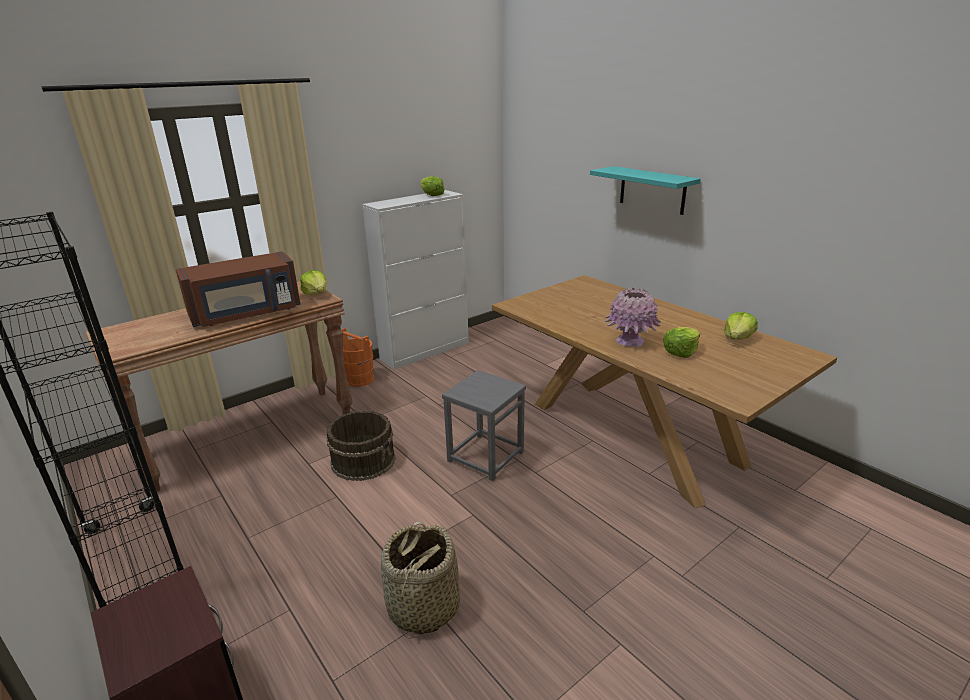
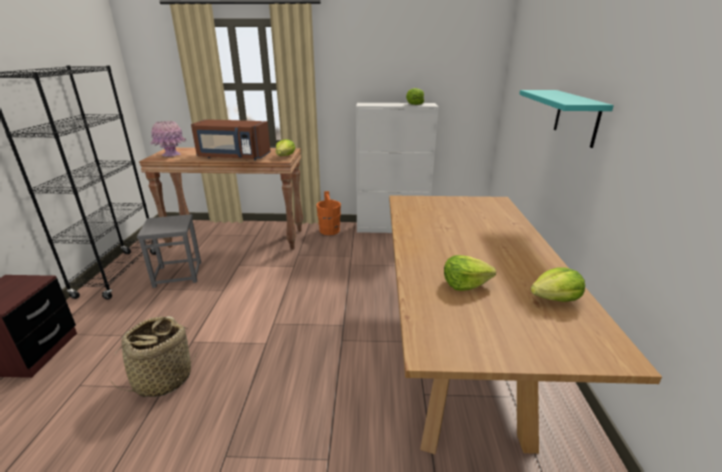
camera: 40 degrees right, 0 degrees up
brown bucket [326,410,396,481] -> none
grey stool [442,370,526,481] -> grey stool moved to [137,214,201,288]
pink vase [604,288,661,347] -> pink vase moved to [150,120,187,157]

